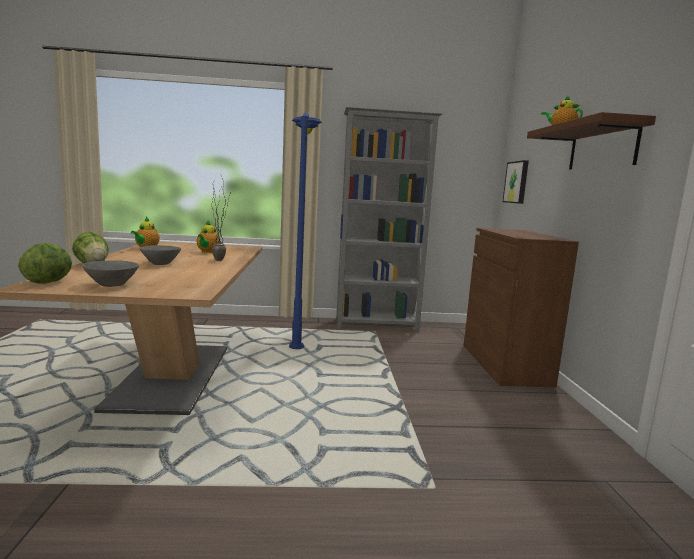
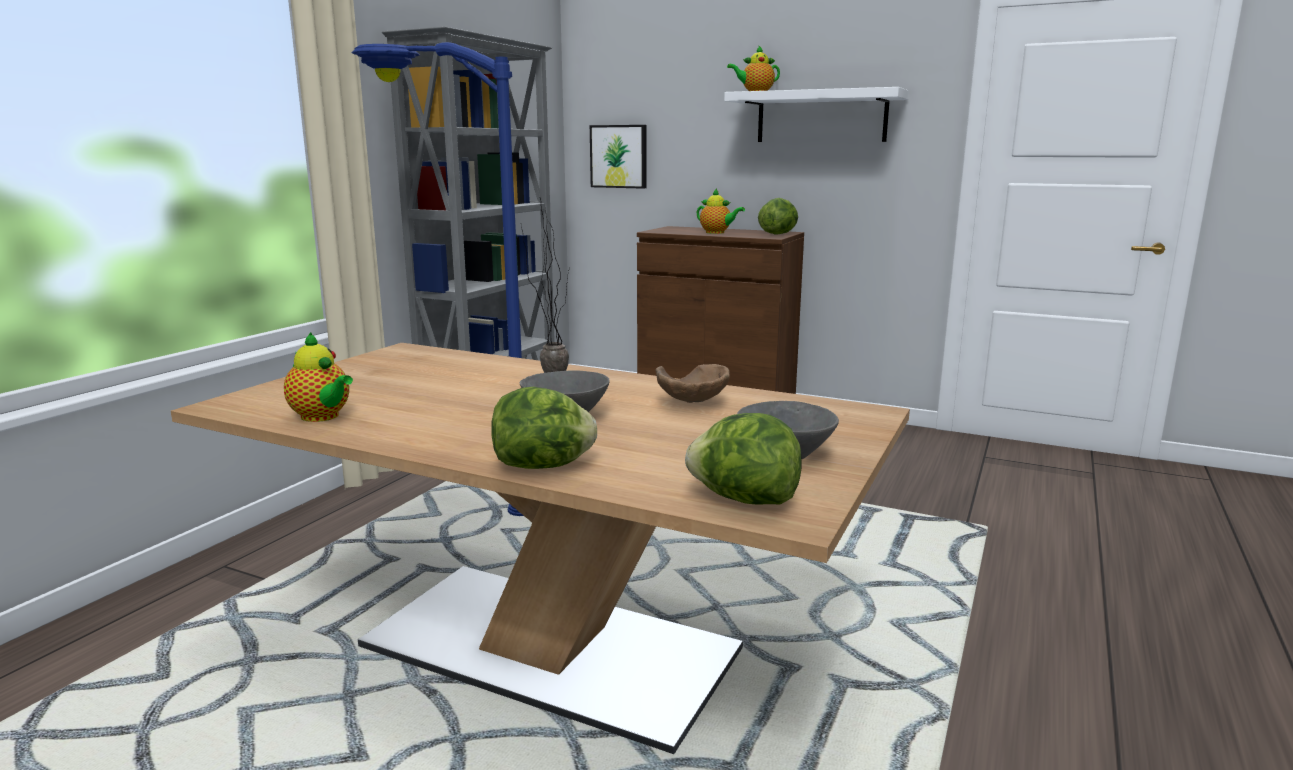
camera: 60 degrees left, 5 degrees up
teapot [197,221,220,253] -> teapot moved to [697,189,745,234]
brown shelf [527,112,656,170] -> white shelf [724,87,909,142]
none -> brown bowl [655,364,730,403]
none -> lettuce [758,198,798,235]

